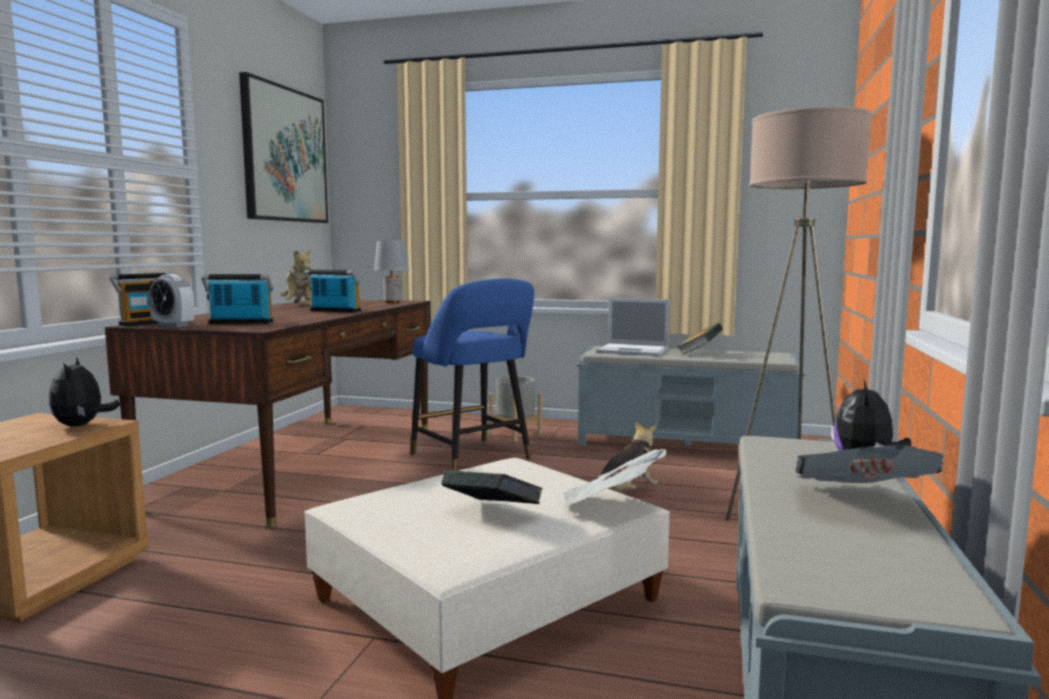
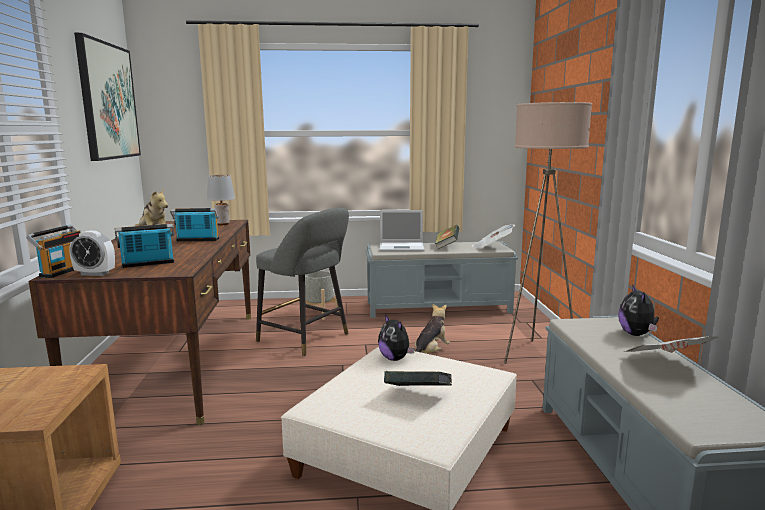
camera: 20 degrees left, 5 degrees up
plush toy [49,357,120,427] -> plush toy moved to [378,315,415,361]
blue stool [410,279,534,471] -> grey stool [256,208,349,357]
newspaper [564,449,667,507] -> newspaper moved to [471,224,515,249]

